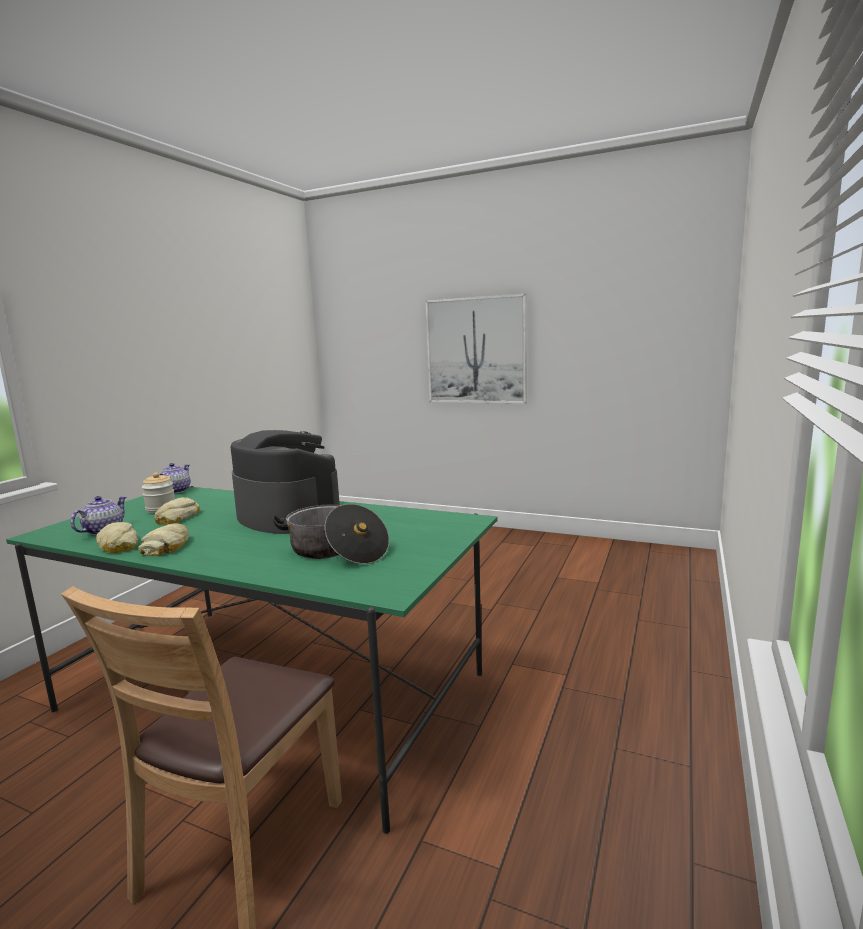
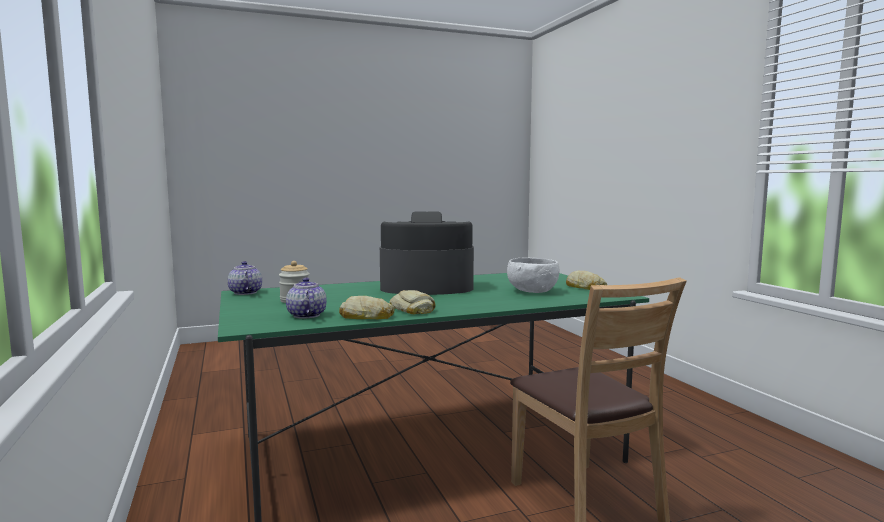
camera: 45 degrees left, 5 degrees down
bread [154,497,200,525] -> bread moved to [566,271,607,290]
cooking pot [272,504,389,564] -> white bowl [507,258,559,293]
picture [425,294,527,404] -> none

